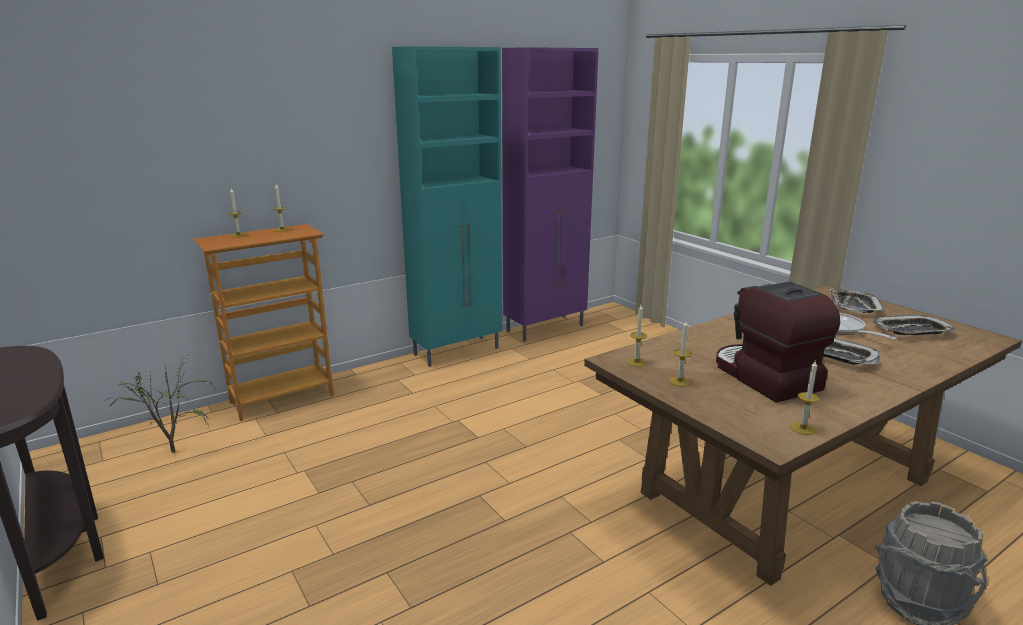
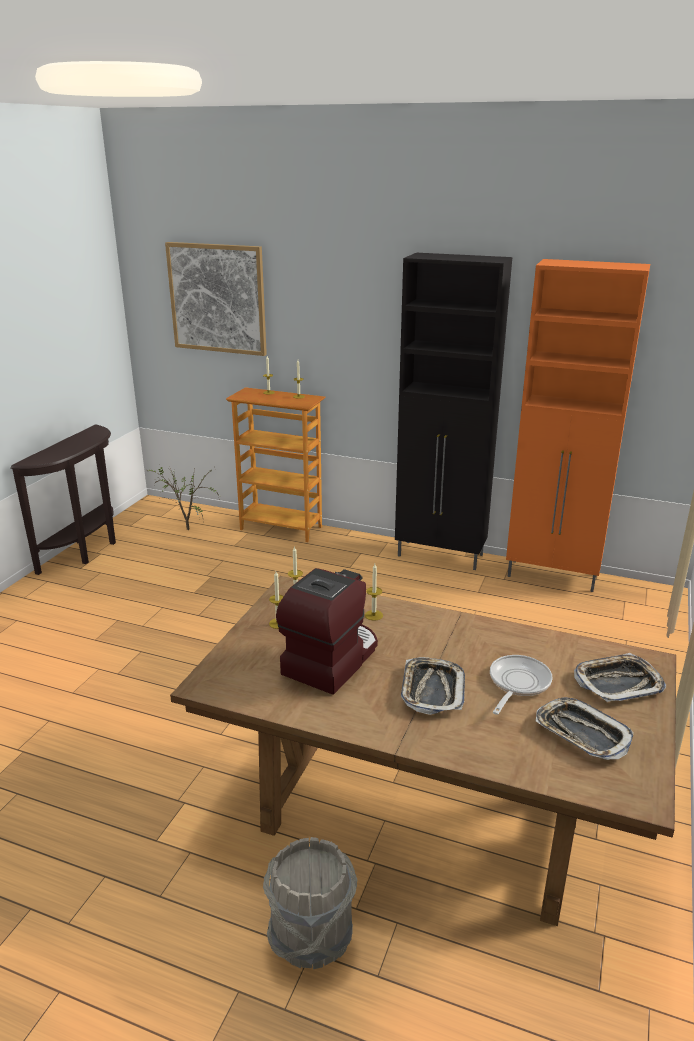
camera: 55 degrees right, 5 degrees up
turquoise cabinet [392,46,502,367] -> black cabinet [395,253,512,570]
purple cabinet [502,47,599,342] -> orange cabinet [506,259,650,592]
candle [790,359,820,435] -> candle moved to [365,564,383,621]
none -> picture [165,242,267,356]

